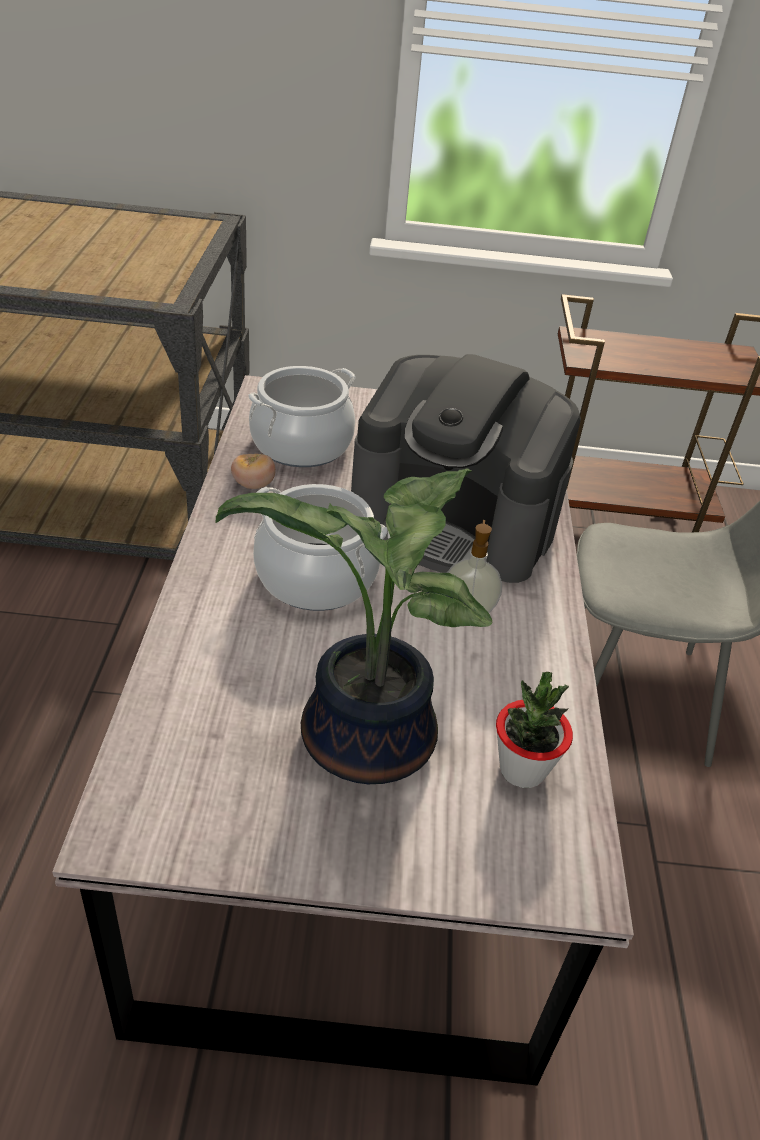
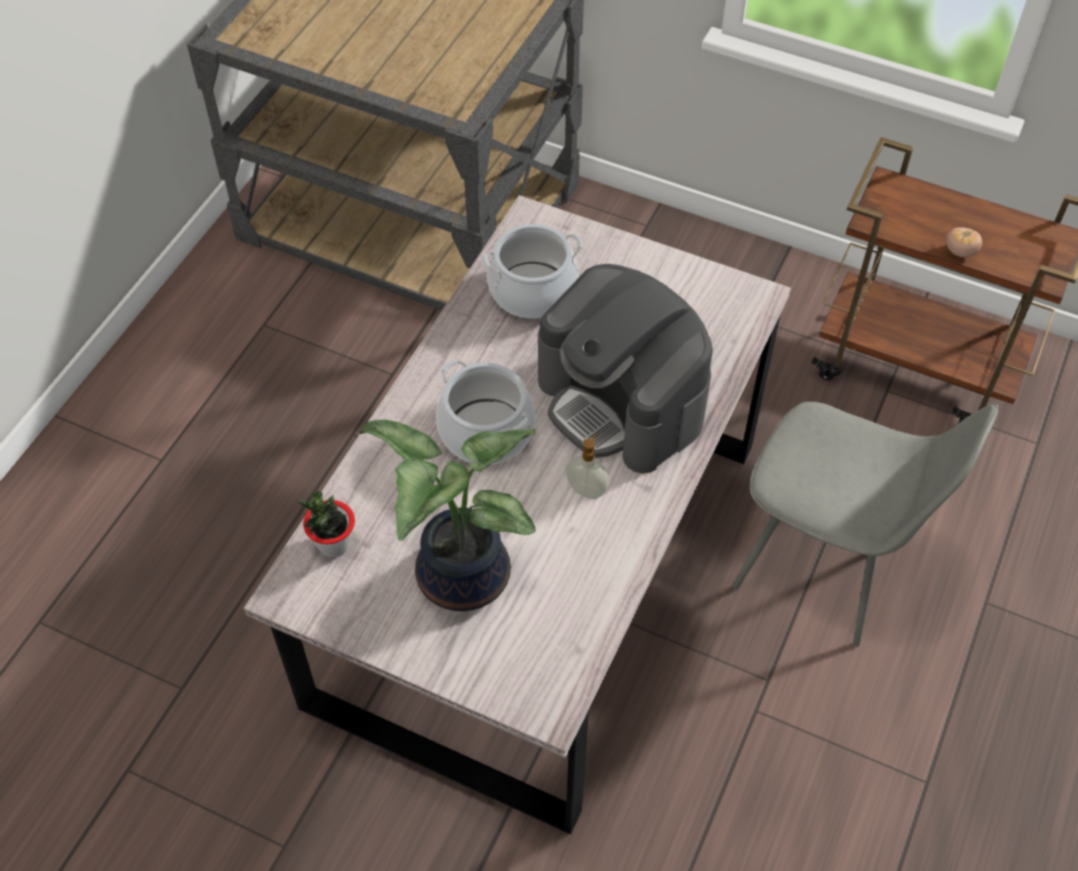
camera: 25 degrees right, 15 degrees up
tomato [231,454,276,489] -> tomato moved to [946,227,982,257]
potted plant [496,672,573,788] -> potted plant moved to [298,491,355,557]

